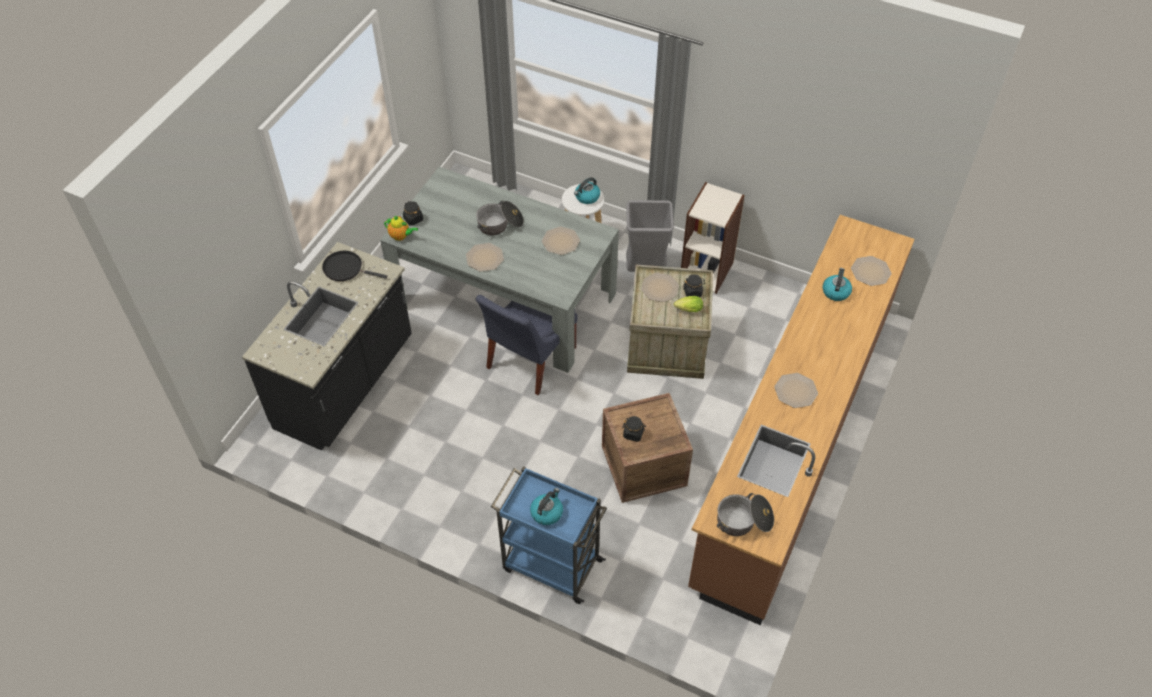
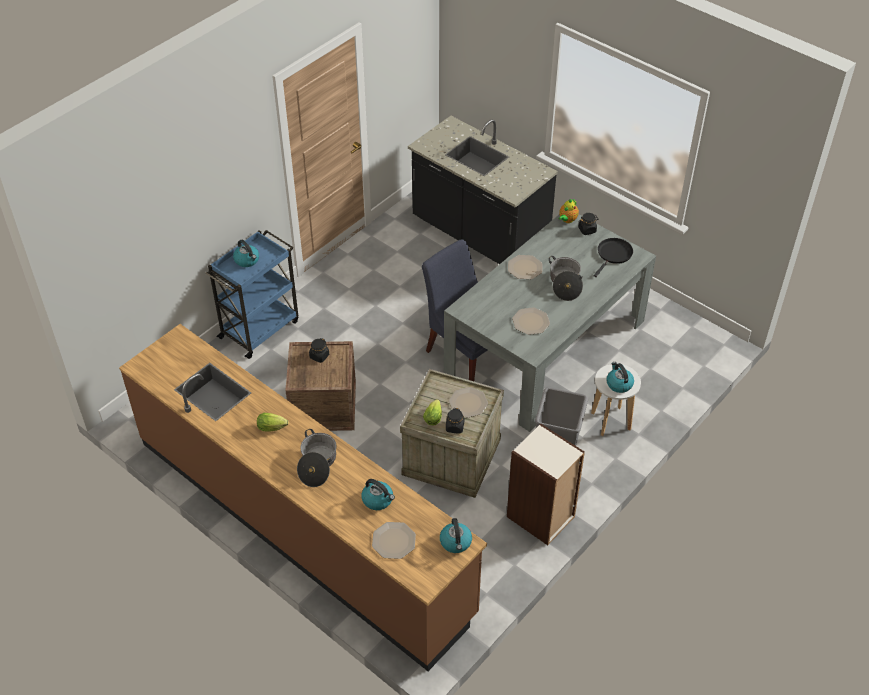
camera: 105 degrees right, 5 degrees down
black frying pan [322,251,388,281] -> black frying pan moved to [594,238,633,277]
cooking pot [717,493,774,536] -> cooking pot moved to [297,429,336,487]
plate [774,373,818,408] -> lettuce [257,413,289,431]
none -> kettle [440,518,472,553]

